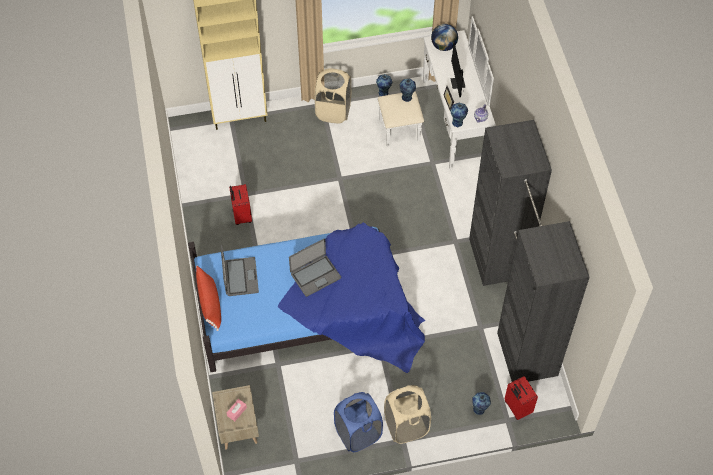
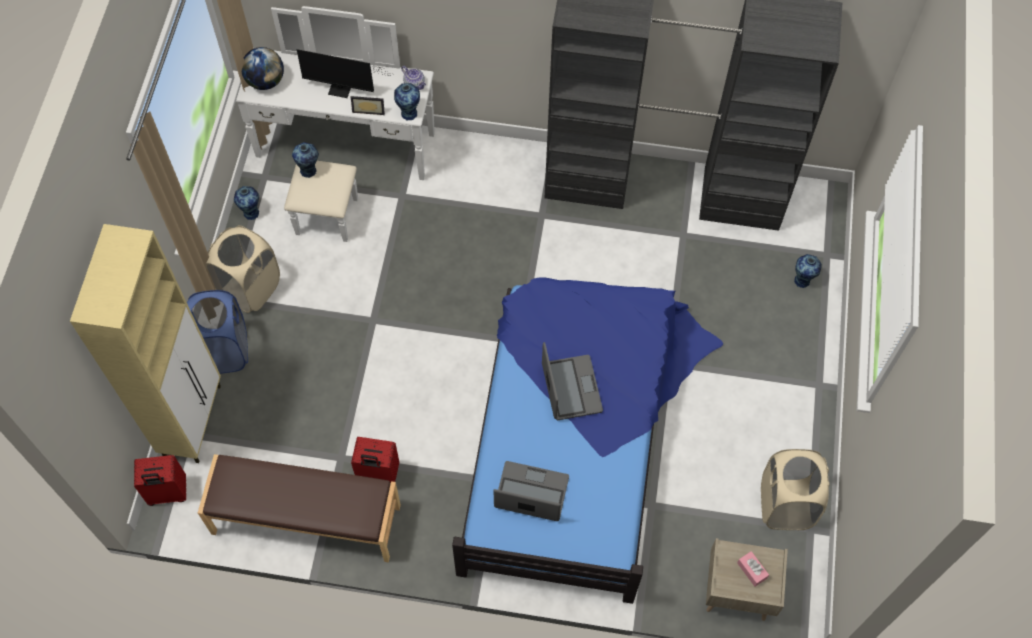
camera: 70 degrees left, 5 degrees up
red pillow [196,266,221,331] -> none
blue laundry basket [334,392,383,452] -> blue laundry basket moved to [187,290,248,374]
beige laundry basket [384,385,431,444] -> beige laundry basket moved to [761,449,830,530]
red suitcase [505,376,538,420] -> red suitcase moved to [134,455,186,506]
none -> brown bench [198,454,401,562]

